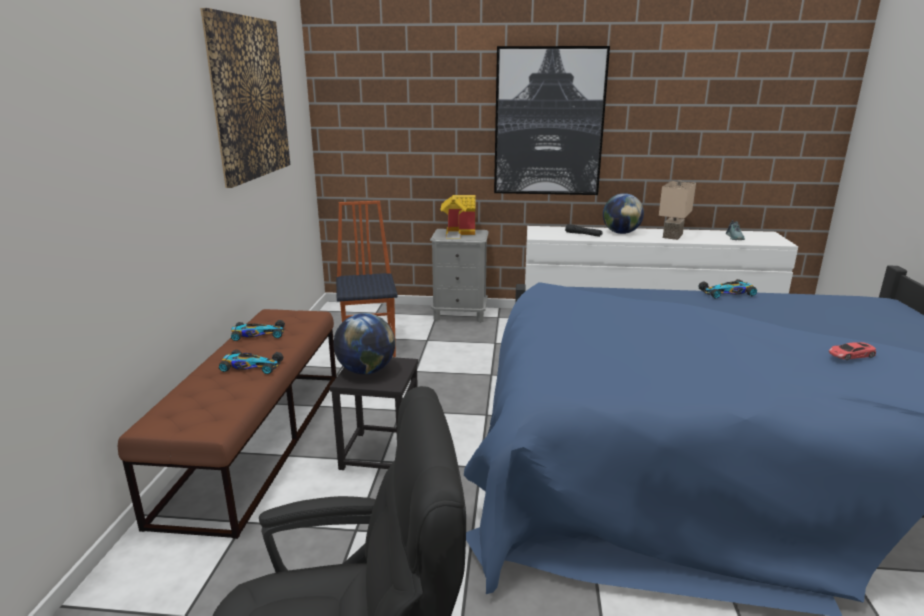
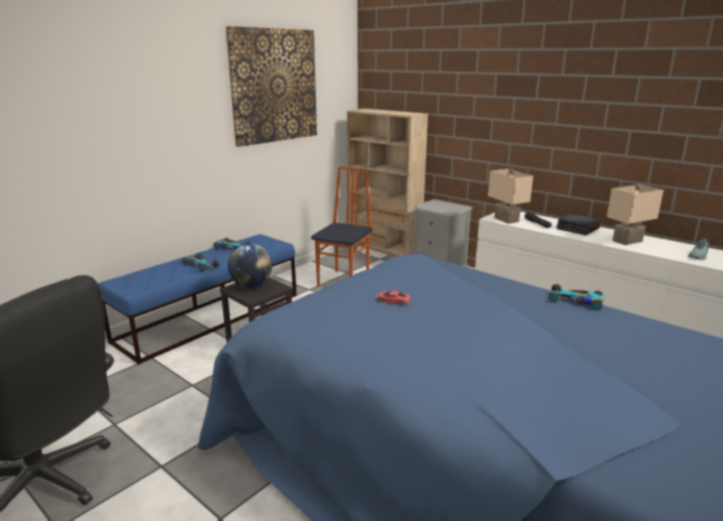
camera: 35 degrees right, 0 degrees up
brown bench [118,309,337,539] -> blue bench [98,234,297,365]
toy house [440,195,475,238] -> none
picture [494,46,610,195] -> none
globe [603,193,644,234] -> alarm clock [557,214,601,235]
red toy car [829,342,876,360] -> red toy car moved to [375,291,410,306]
none -> beige bookcase [347,109,428,257]
none -> beige table lamp [488,169,533,224]

